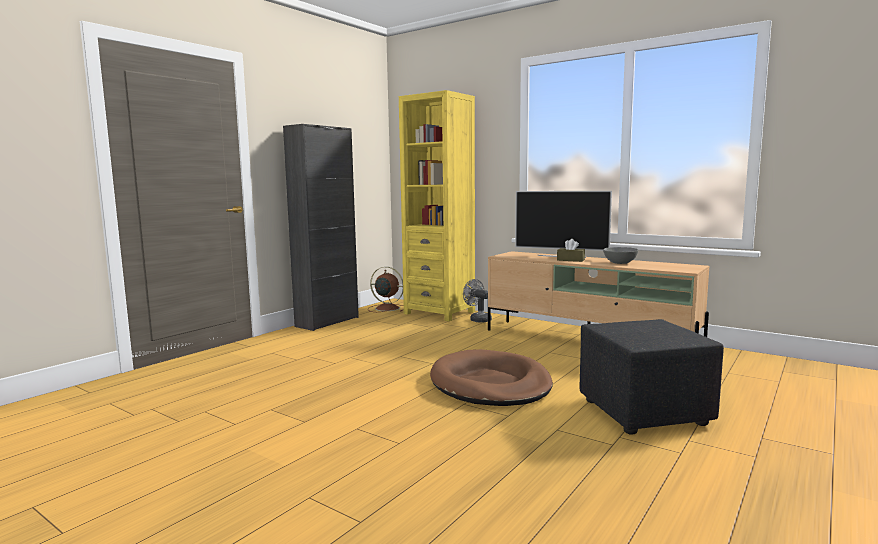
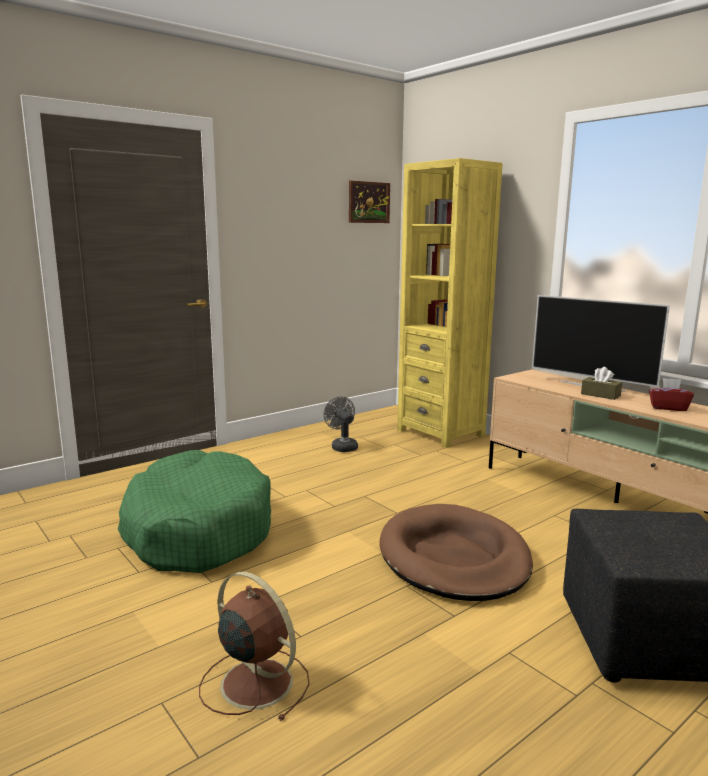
camera: 15 degrees right, 5 degrees up
black cabinet [283,124,359,331] -> none
brown fan [368,267,404,312] -> brown fan moved to [199,572,310,721]
grey fan [463,279,492,323] -> grey fan moved to [323,396,358,452]
grey bowl [603,247,638,264] -> red tissue box [649,378,694,411]
none -> green dog bed [118,450,271,573]
none -> picture [349,180,390,223]

